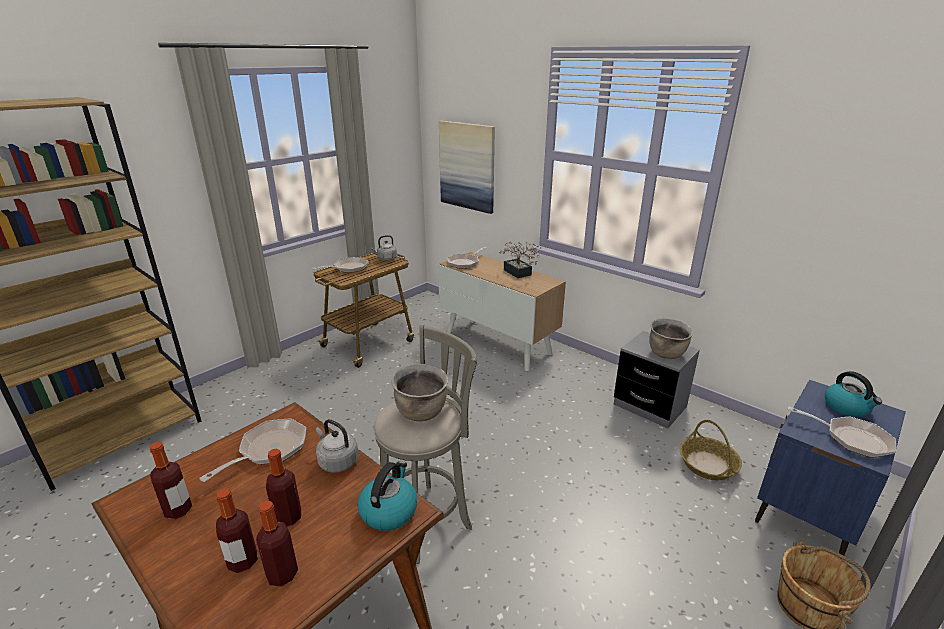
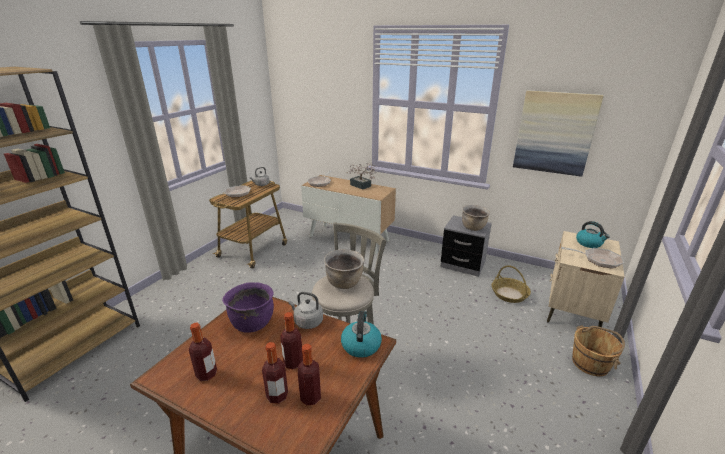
camera: 15 degrees left, 0 degrees up
frying pan [199,418,306,482] -> purple cooking pot [222,283,274,333]
picture [439,121,495,214] -> picture moved to [513,90,604,177]
blue nightstand [755,380,906,560] -> beige nightstand [547,231,625,327]

